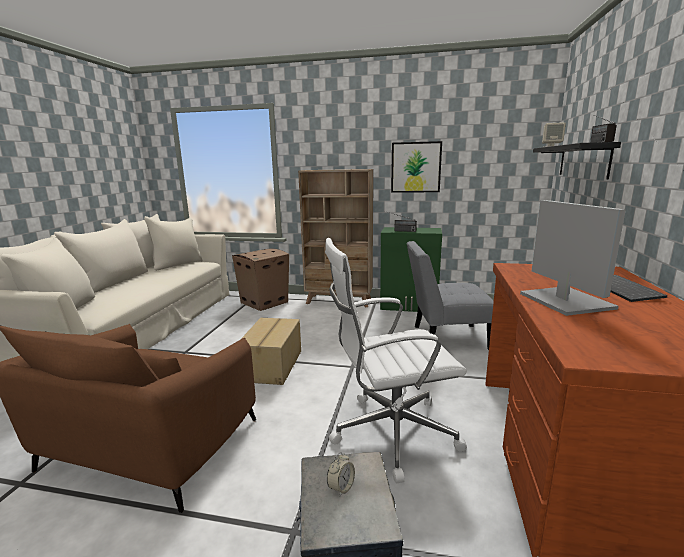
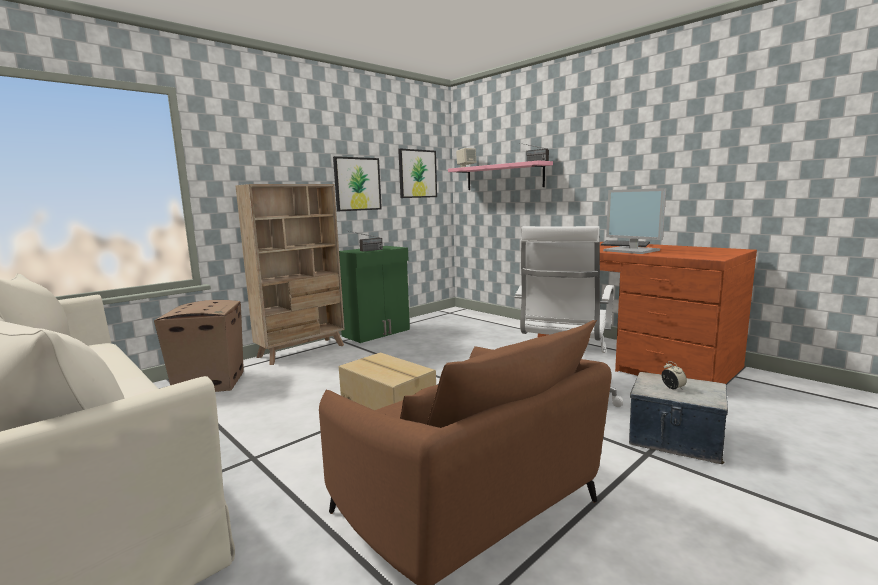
camera: 55 degrees left, 5 degrees down
grey chair [407,241,494,350] -> none
monitor [520,200,626,316] -> monitor turned 150 degrees counterclockwise [603,188,666,254]
black shelf [533,142,621,179] -> pink shelf [448,161,553,190]
none -> picture [398,148,437,198]

